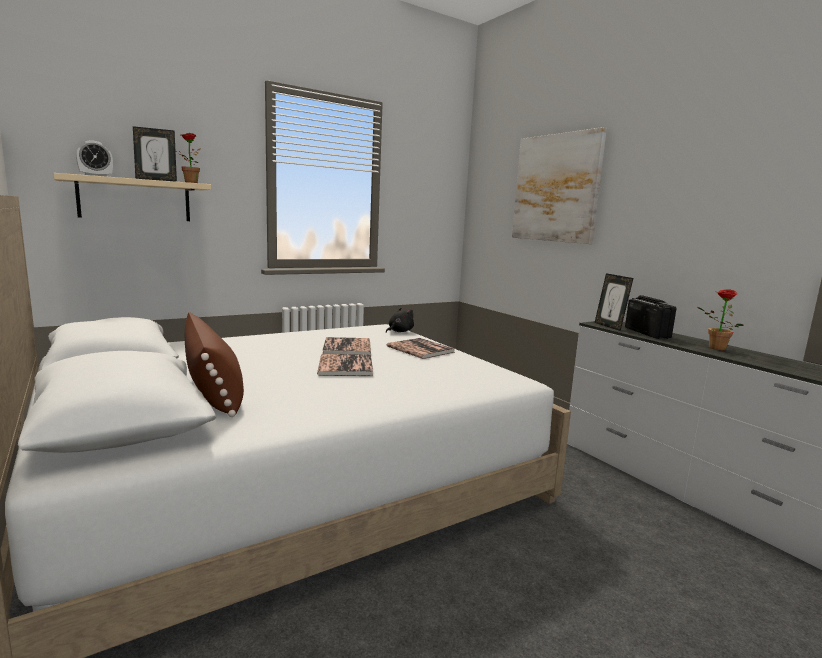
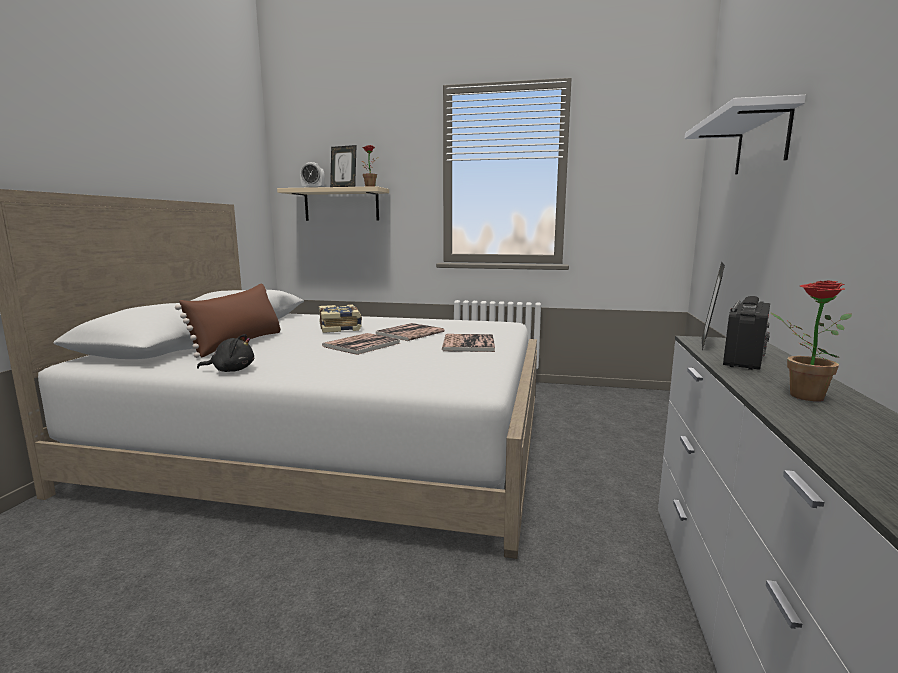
camera: 45 degrees right, 0 degrees up
black plush toy [386,308,414,333] -> black plush toy moved to [197,334,254,372]
picture [512,127,607,244] -> white shelf [684,95,806,174]
none -> book [319,304,362,333]

